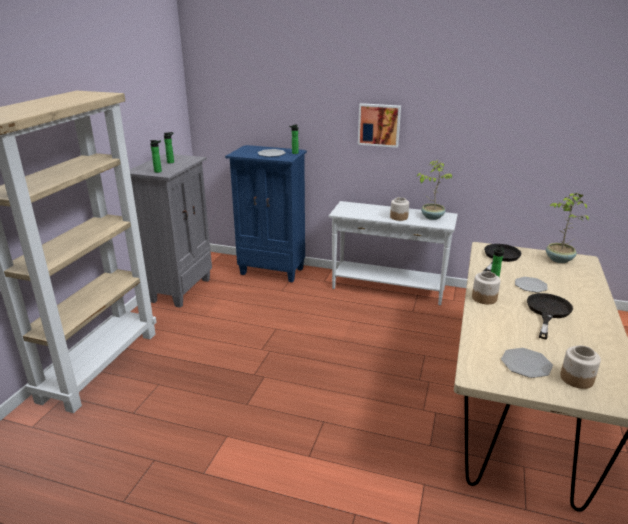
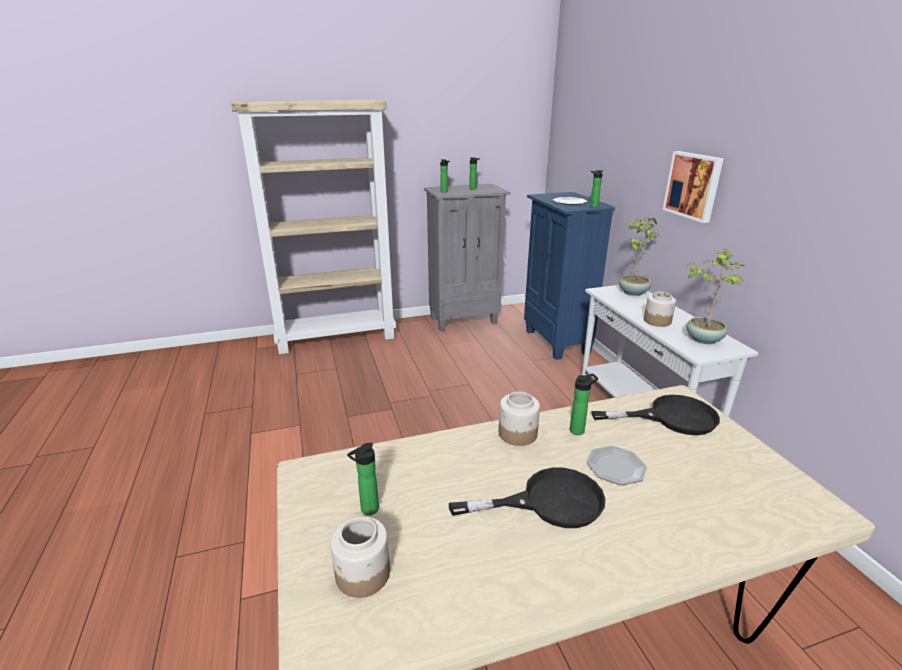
camera: 55 degrees right, 0 degrees up
plate [501,348,553,378] -> bottle [347,443,379,515]
potted plant [546,193,589,263] -> potted plant moved to [619,217,659,296]

